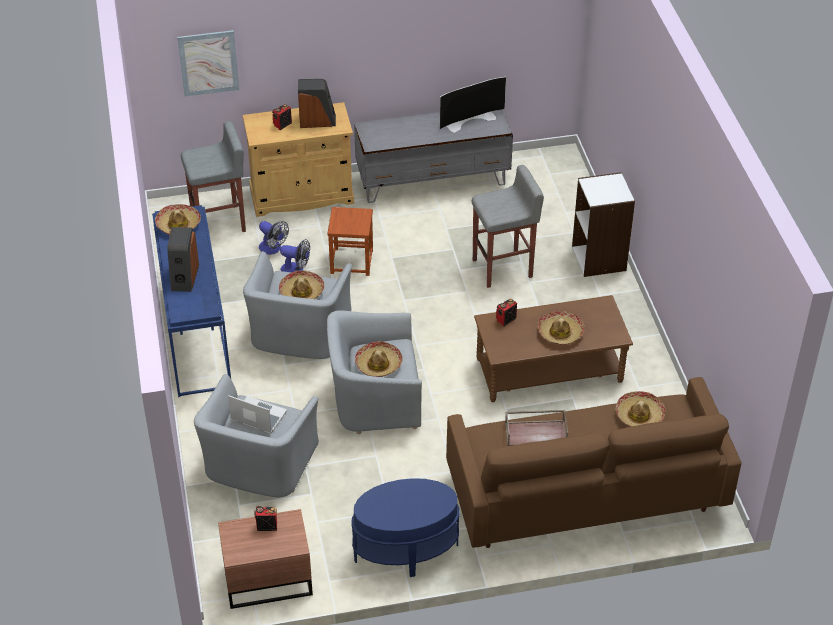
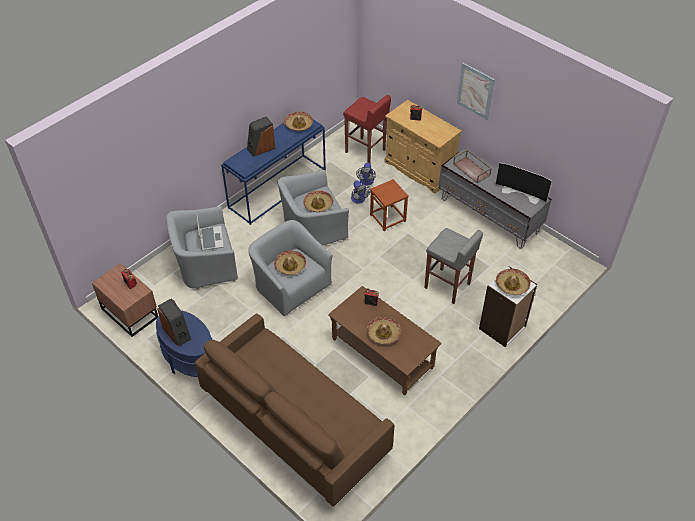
camera: 55 degrees right, 5 degrees up
picture [177,30,239,96] -> picture moved to [457,63,495,120]
grey stool [181,121,246,232] -> red stool [343,95,391,163]
speaker [298,79,336,128] -> speaker moved to [157,298,192,347]
brown tray [505,410,568,446] -> brown tray moved to [453,150,492,183]
hat [616,391,665,427] -> hat moved to [496,268,531,295]

